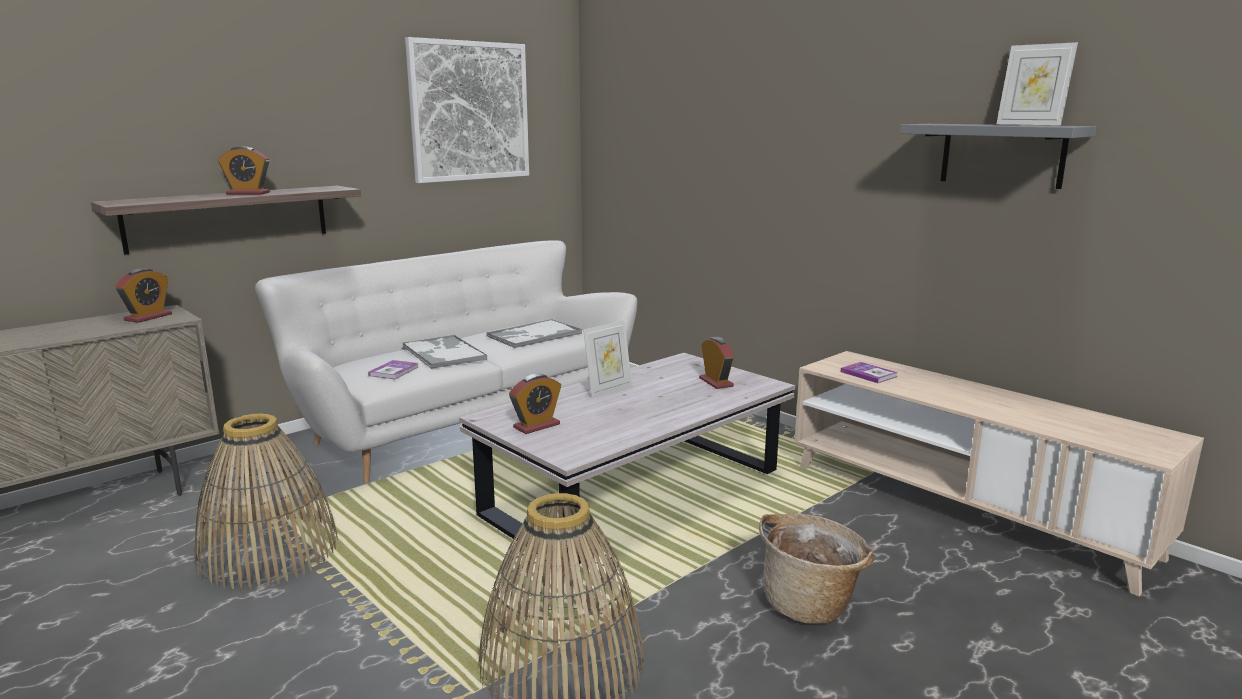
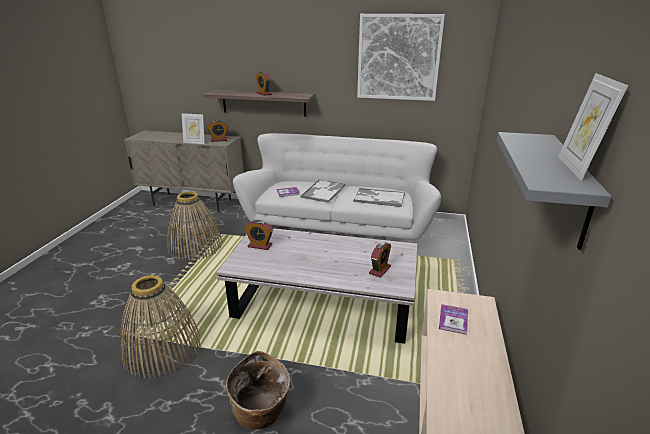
camera: 55 degrees right, 10 degrees up
picture frame [583,320,632,398] -> picture frame moved to [182,113,205,144]

